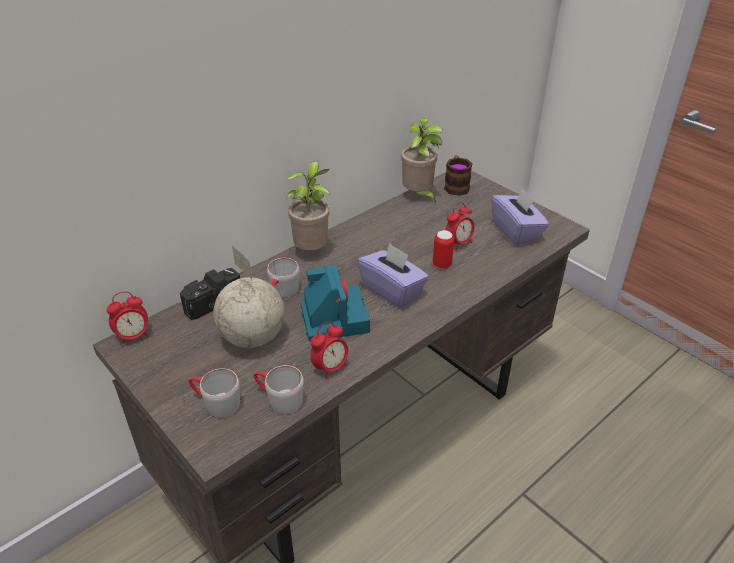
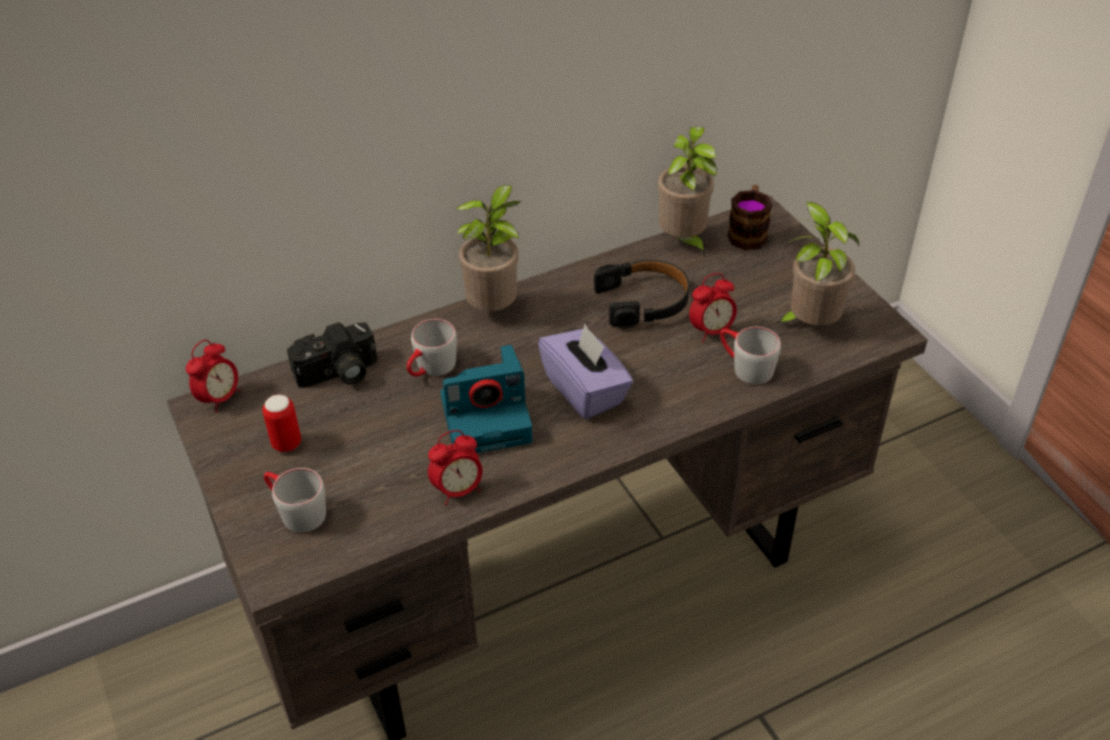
camera: 15 degrees right, 5 degrees up
alarm clock [107,292,149,346] -> alarm clock turned 45 degrees counterclockwise [186,340,240,413]
globe [213,246,285,348] -> none
grey mug [254,365,304,414] -> grey mug moved to [720,327,781,385]
camera [301,264,370,342] -> camera turned 75 degrees clockwise [440,345,532,453]
can [433,230,454,269] -> can moved to [262,394,301,452]
purple tissue box [491,188,549,246] -> potted plant [775,202,859,326]
none -> black headphones [594,260,689,329]

